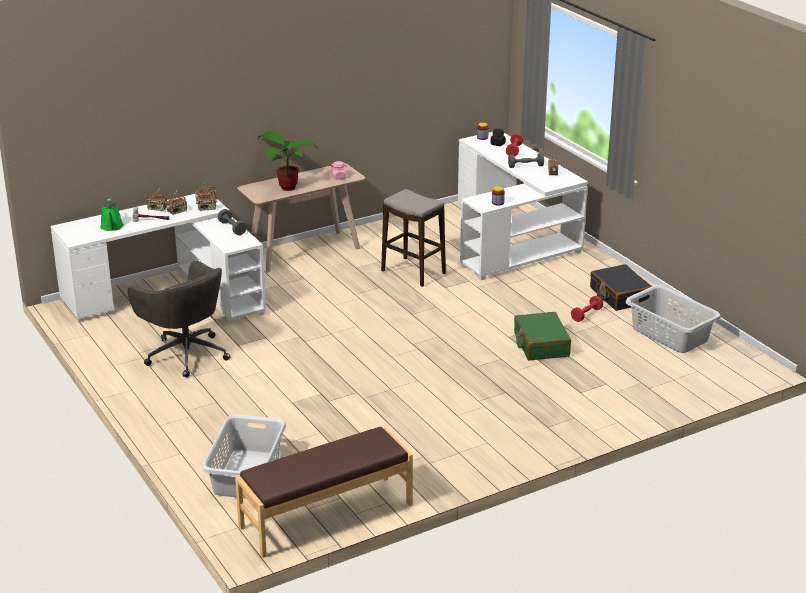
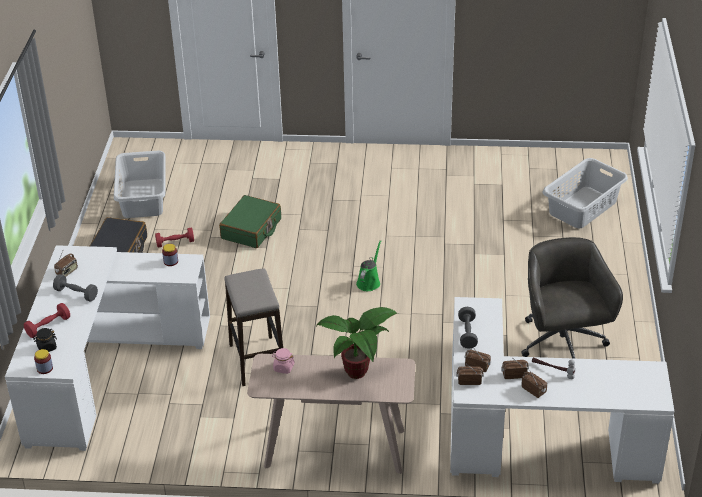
camera: 145 degrees left, 10 degrees up
green watering can [100,199,124,231] -> green watering can moved to [356,240,381,291]
brown bench [235,426,413,558] -> none

